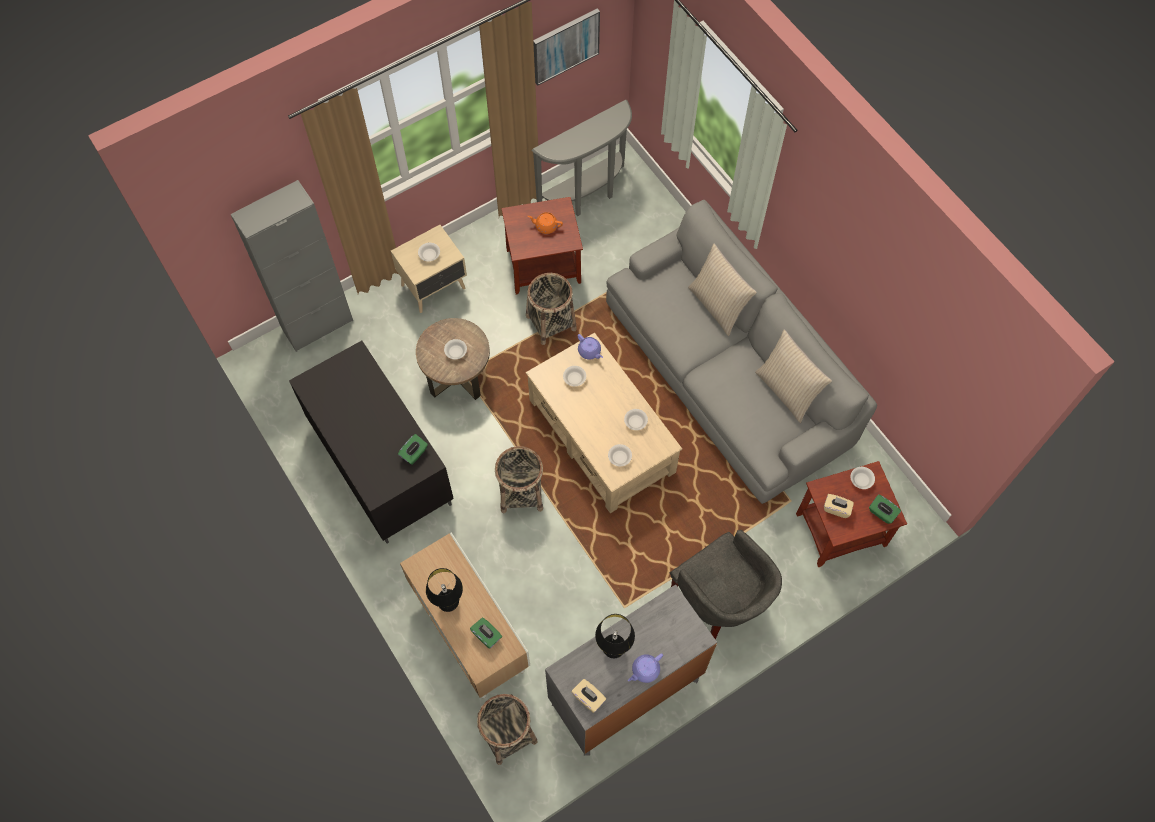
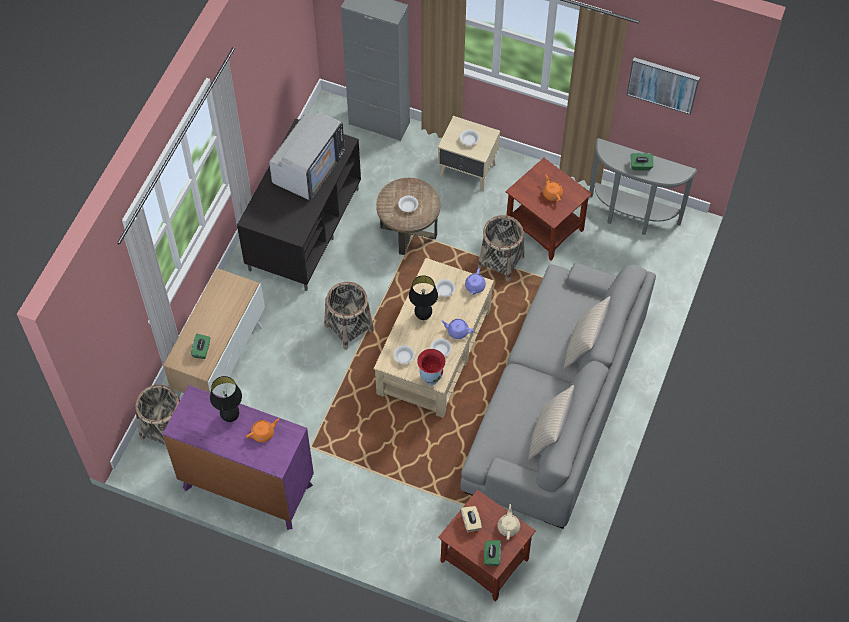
camera: 55 degrees right, 5 degrees down
green tissue box [398,434,428,465] -> green tissue box moved to [631,153,653,171]
black table lamp [426,568,463,612] -> black table lamp moved to [409,276,438,320]
grey dresser [545,584,717,756] -> purple dresser [162,385,314,530]
beige tissue box [571,679,606,713] -> none
purple teapot [628,653,663,683] -> purple teapot moved to [441,319,474,339]
grey armchair [670,530,782,639] -> none
white bowl [850,467,875,489] -> beige teapot [497,504,520,540]
none -> orange teapot [246,418,279,442]
none -> television [269,112,345,200]
none -> vase [417,349,446,385]

